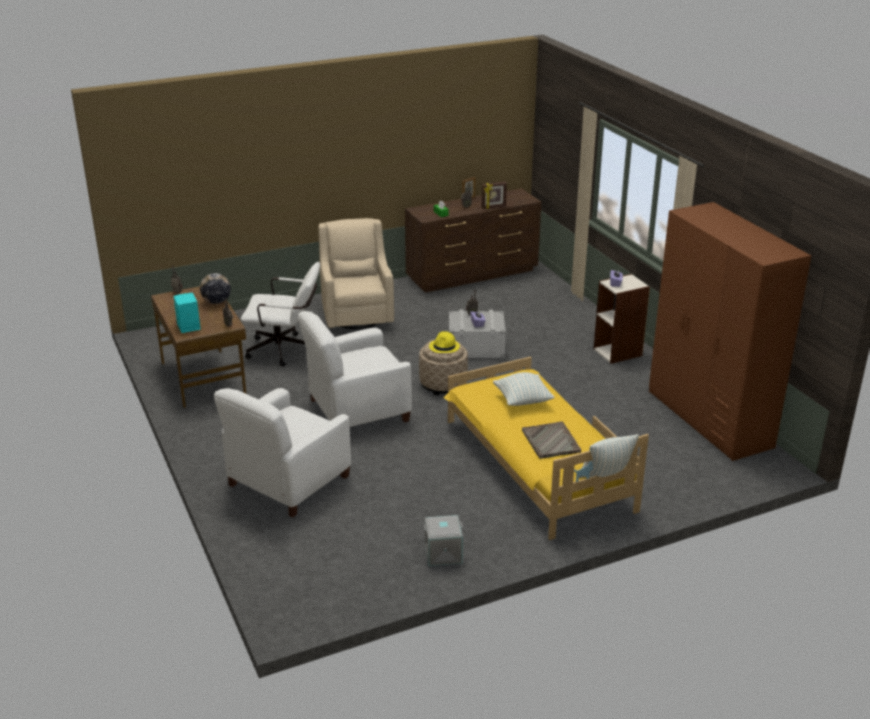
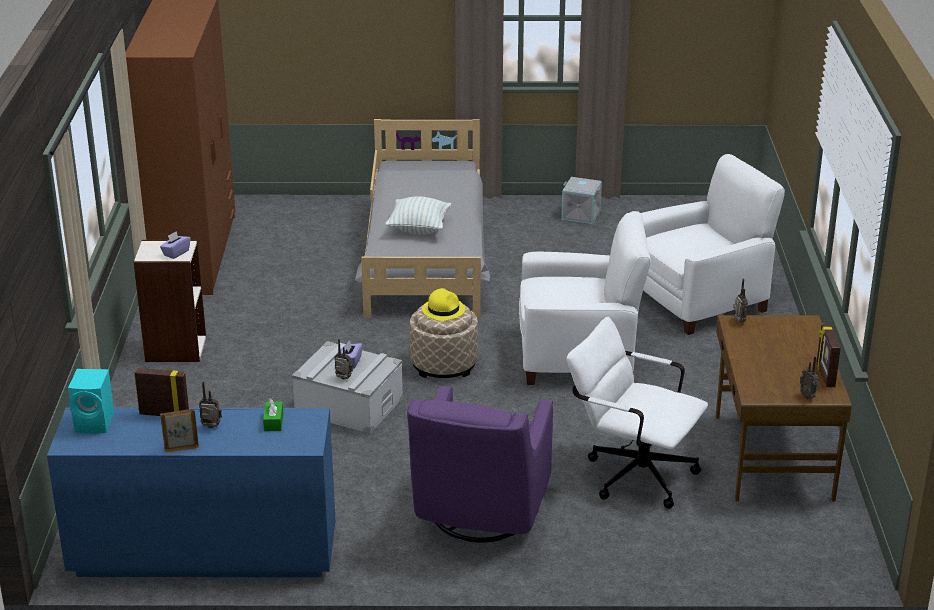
camera: 155 degrees left, 0 degrees up
turquoise speaker [173,293,201,333] -> turquoise speaker moved to [68,369,114,434]
globe [200,273,231,304] -> none
beige armchair [318,218,394,329] -> purple armchair [407,386,553,543]
brown dresser [405,188,541,293] -> blue dresser [47,407,336,577]
yellow bed [443,357,649,540] -> grey bed [355,119,490,318]
grey tray [522,421,581,459] -> none
pillow [579,434,639,478] -> none
none -> picture frame [816,324,841,388]

